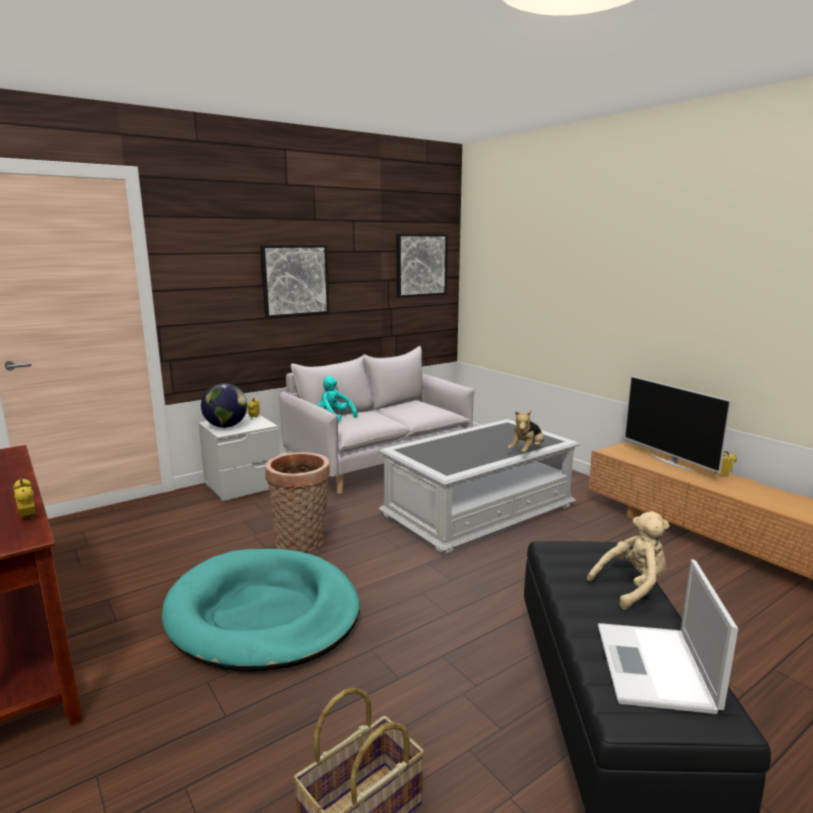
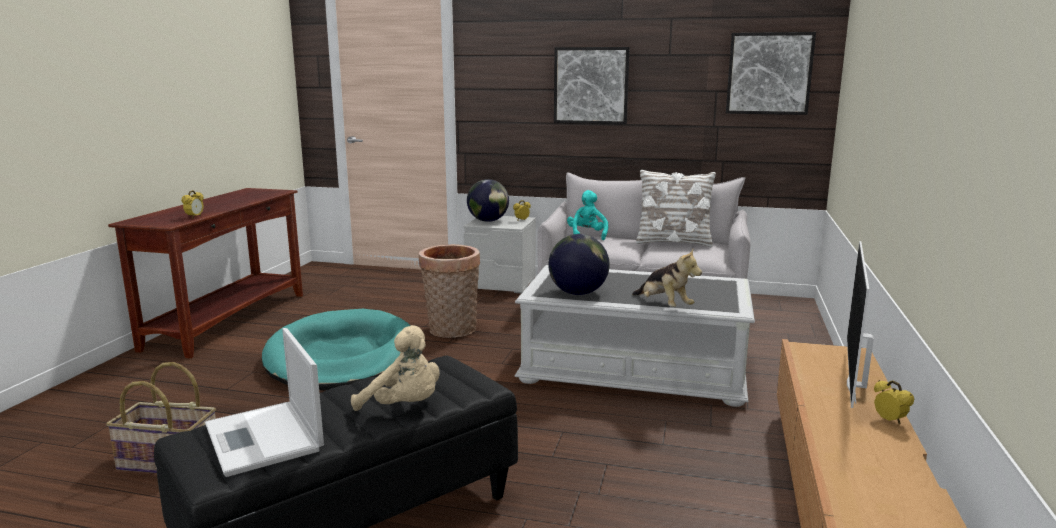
camera: 50 degrees right, 0 degrees up
plush toy [508,410,544,453] -> plush toy turned 120 degrees counterclockwise [632,249,702,307]
laptop [598,559,738,714] -> laptop turned 90 degrees counterclockwise [205,328,324,477]
none -> globe [548,234,610,295]
none -> white pillow [636,170,716,247]

